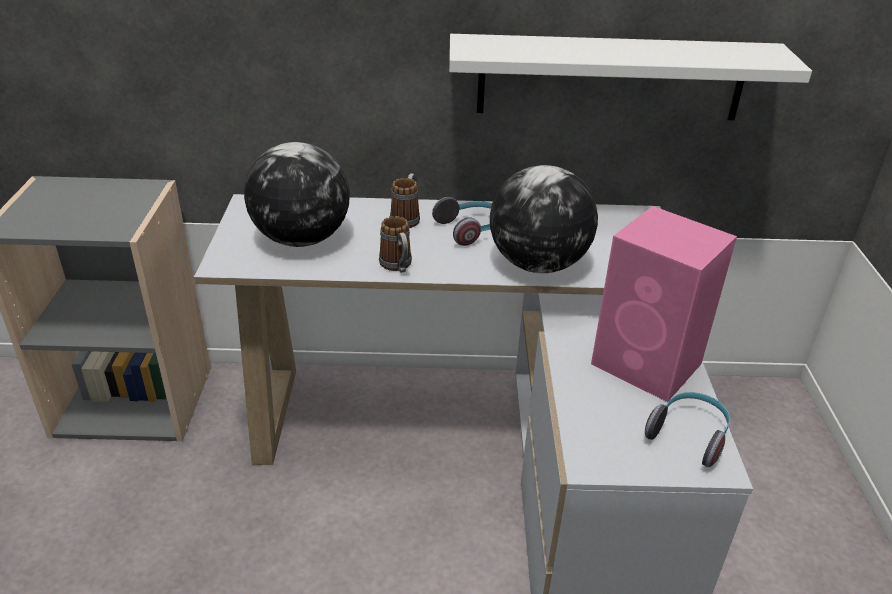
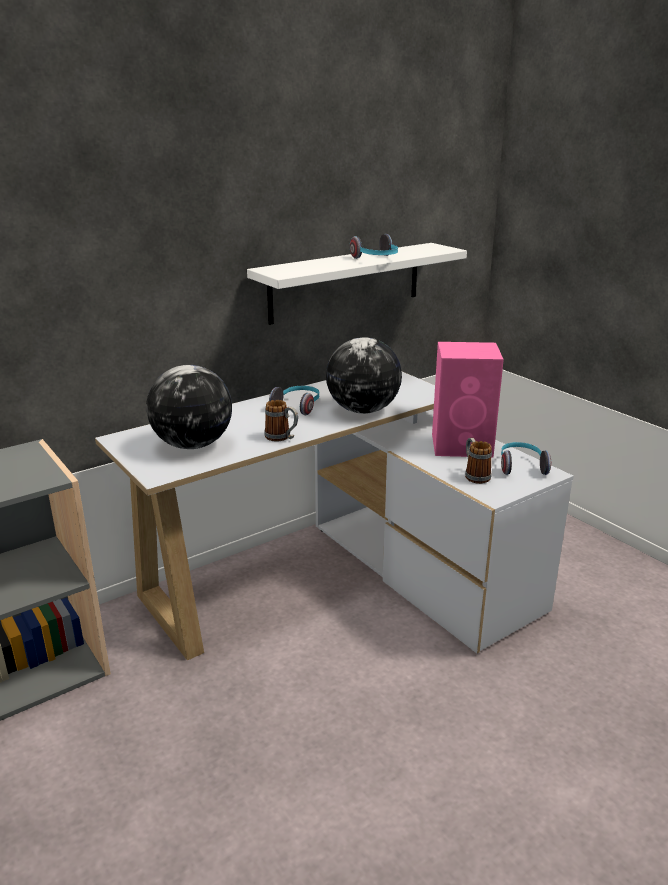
camera: 35 degrees left, 10 degrees down
mug [390,173,420,228] -> mug moved to [465,438,492,484]
none -> headphones [350,234,398,259]

